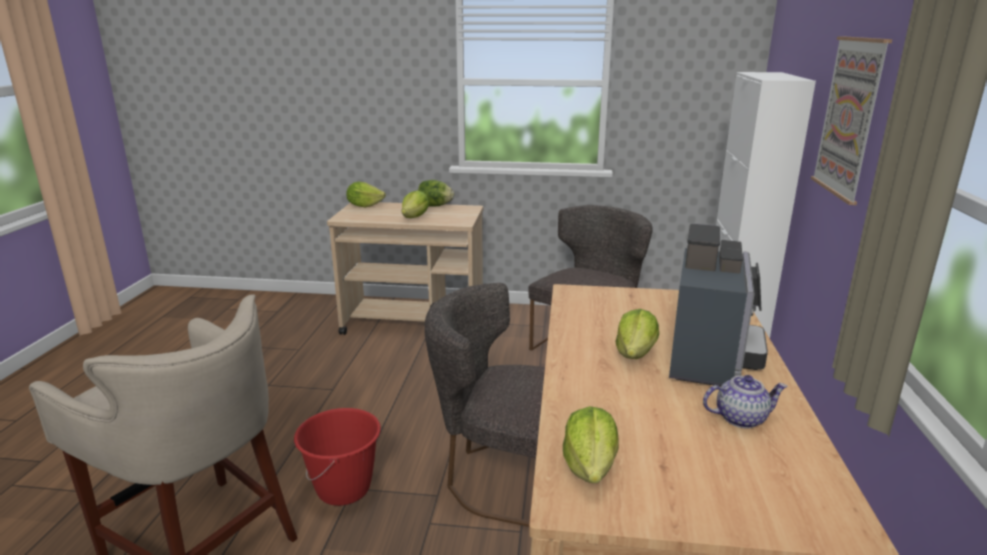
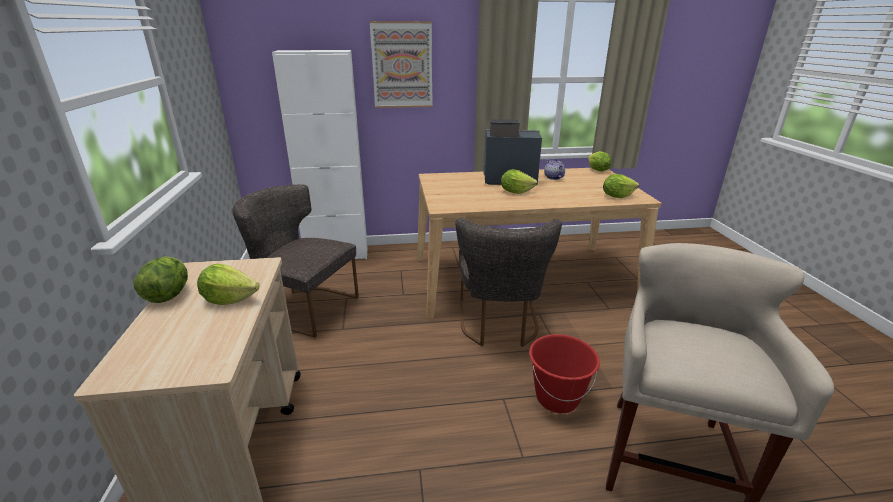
camera: 105 degrees left, 5 degrees up
lettuce [346,182,386,207] -> lettuce moved to [588,151,611,171]

